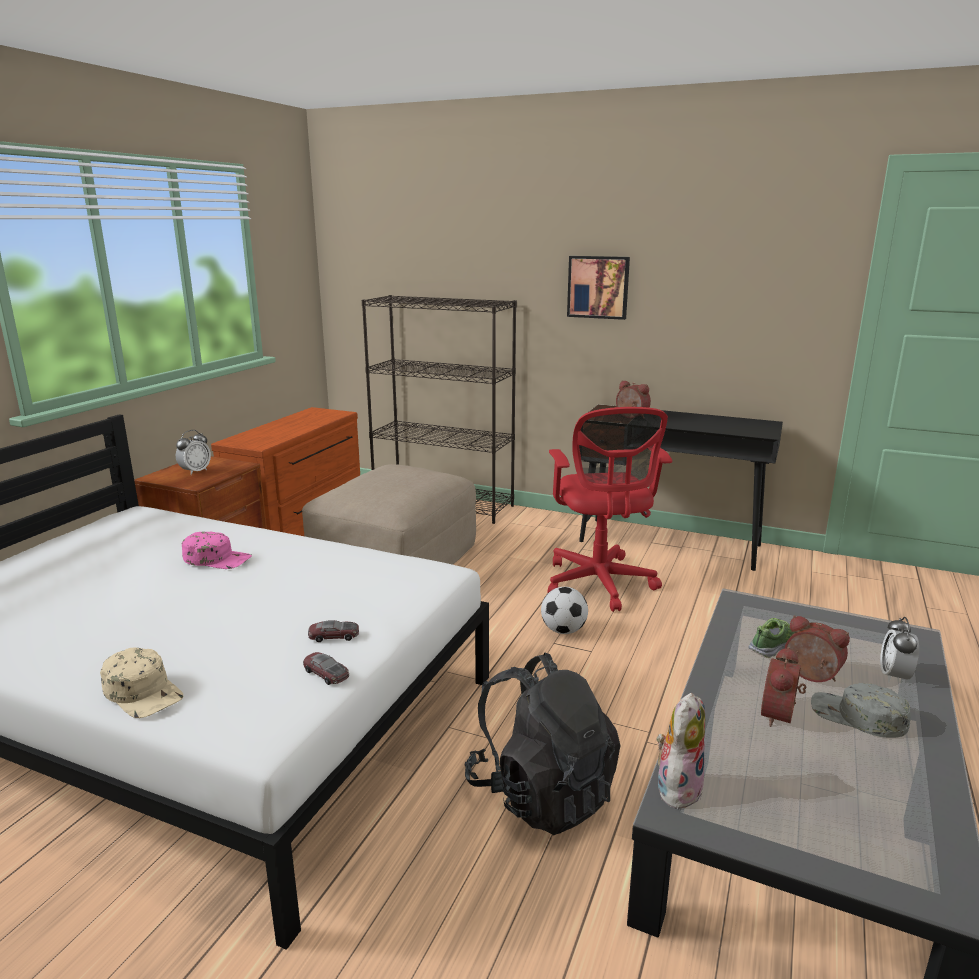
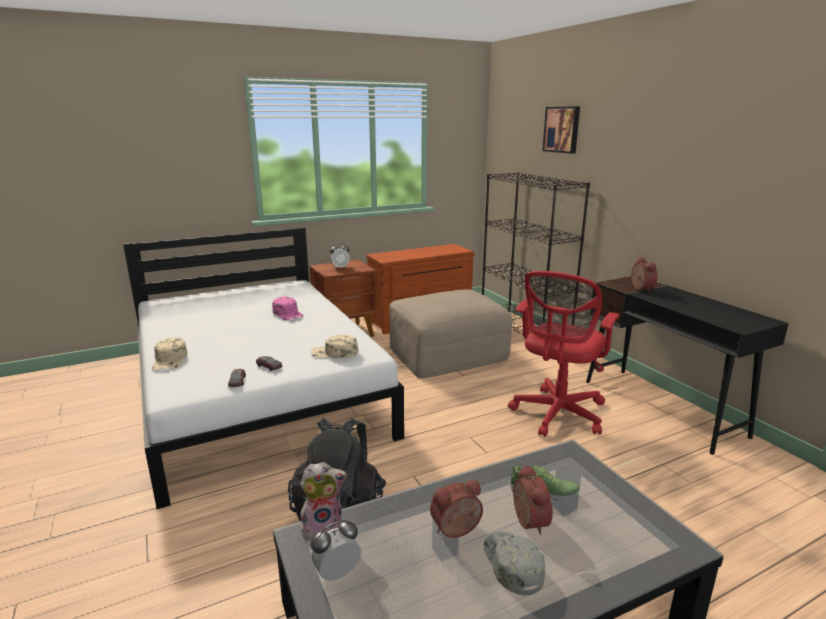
camera: 40 degrees right, 0 degrees up
football [541,587,588,634] -> none
picture [567,256,630,320] -> picture moved to [542,106,580,154]
alarm clock [880,617,919,682] -> alarm clock moved to [311,520,361,581]
none -> beige cap [311,335,358,358]

